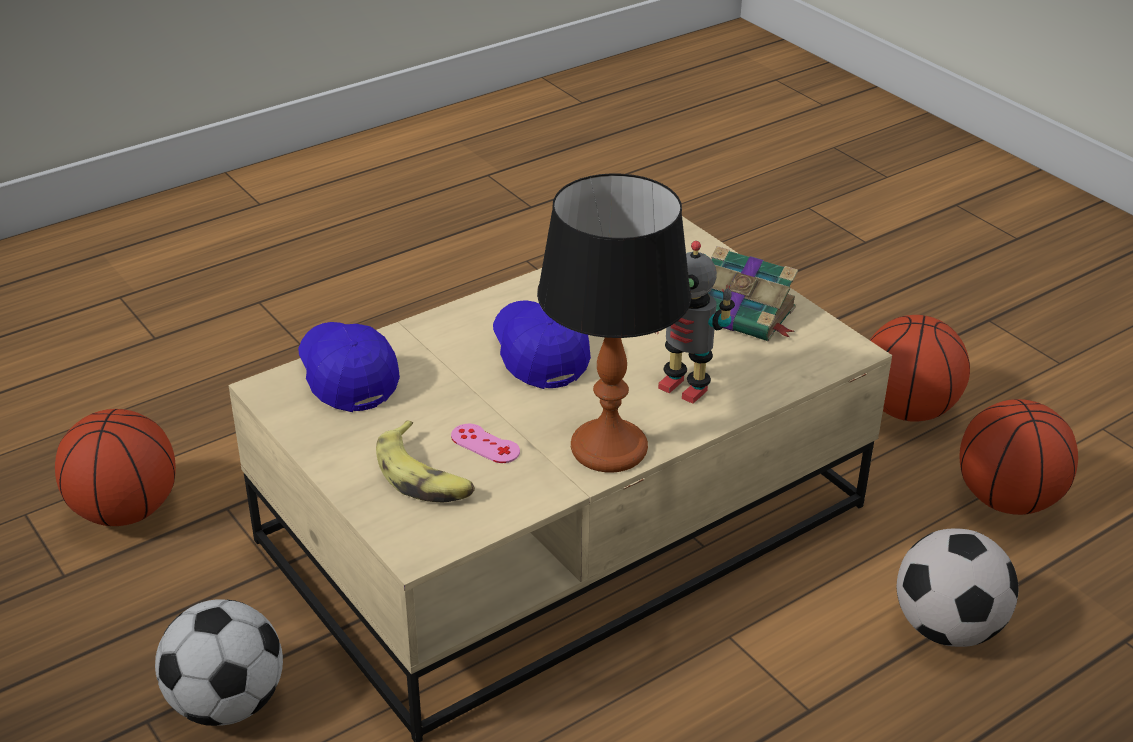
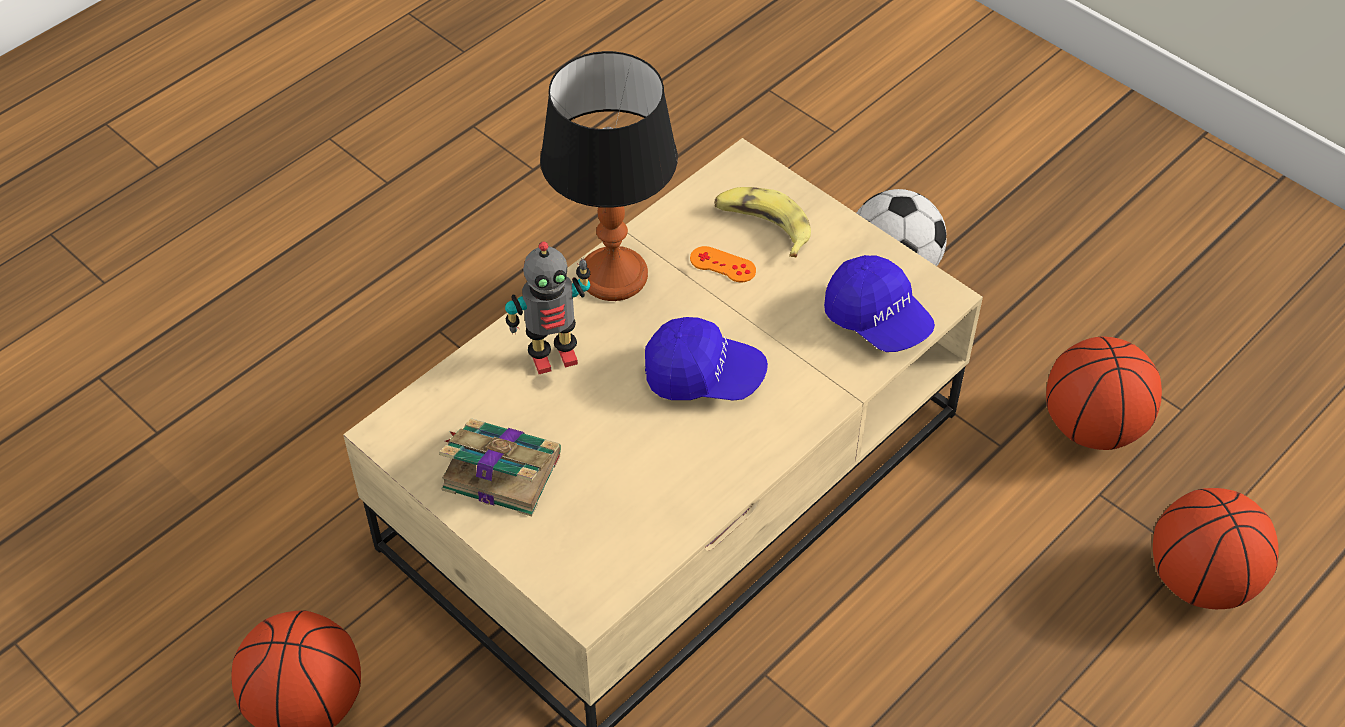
camera: 170 degrees right, 15 degrees up
pink game controller [451,424,520,463] -> orange game controller [690,246,756,282]
blue cap [493,300,591,389] -> blue cap turned 45 degrees counterclockwise [645,317,768,401]
toy robot [655,241,735,404] -> toy robot turned 135 degrees clockwise [505,241,590,374]
football [897,528,1019,647] -> none
basketball [959,399,1078,515] -> basketball moved to [1153,488,1279,609]

